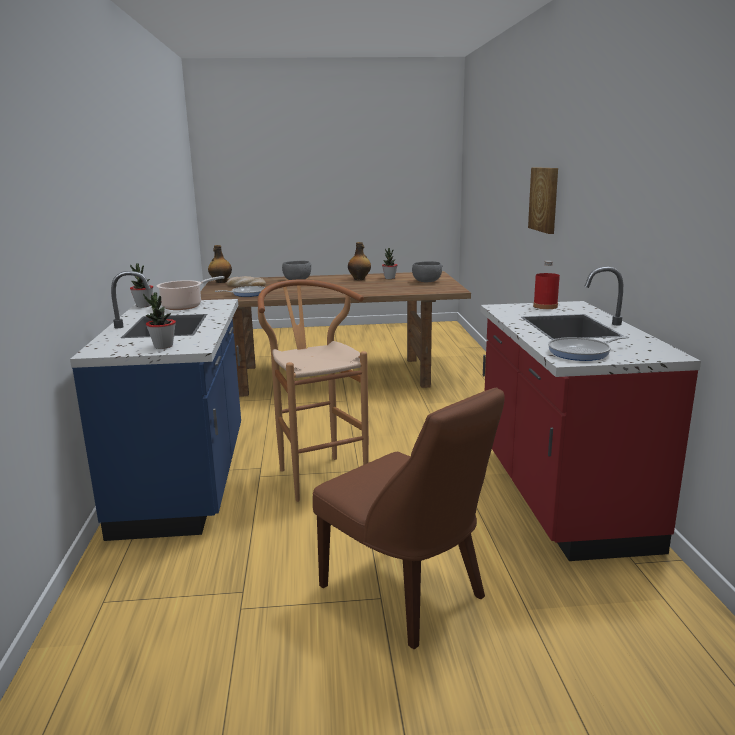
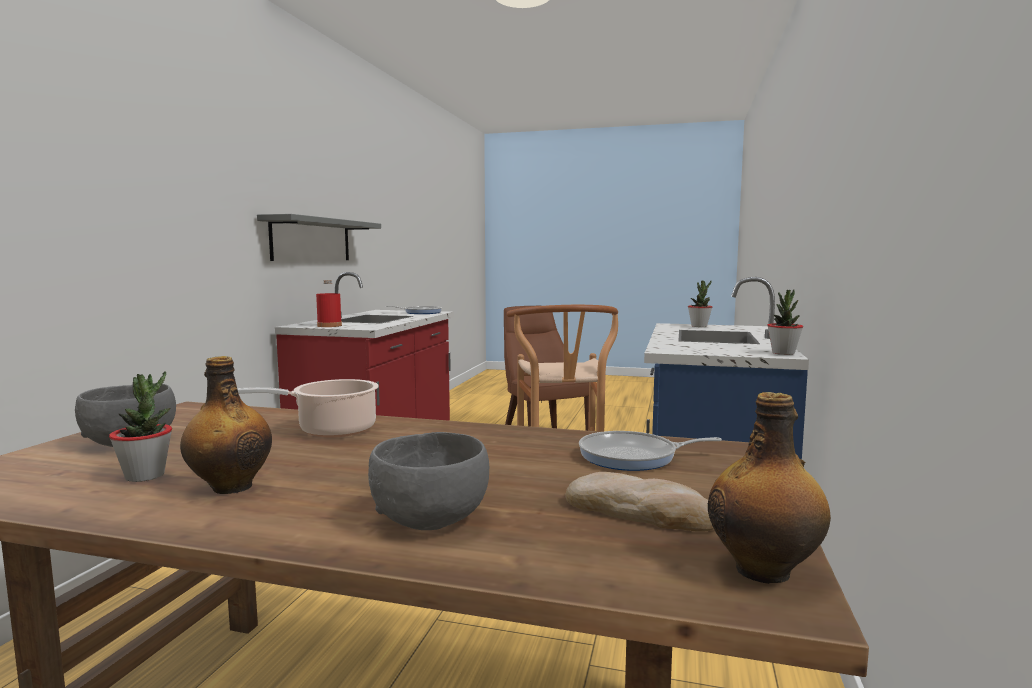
camera: 160 degrees left, 10 degrees down
cooking pot [157,276,225,310] -> cooking pot moved to [237,379,379,438]
picture [528,167,558,234] -> none
none -> grey shelf [257,214,381,261]

